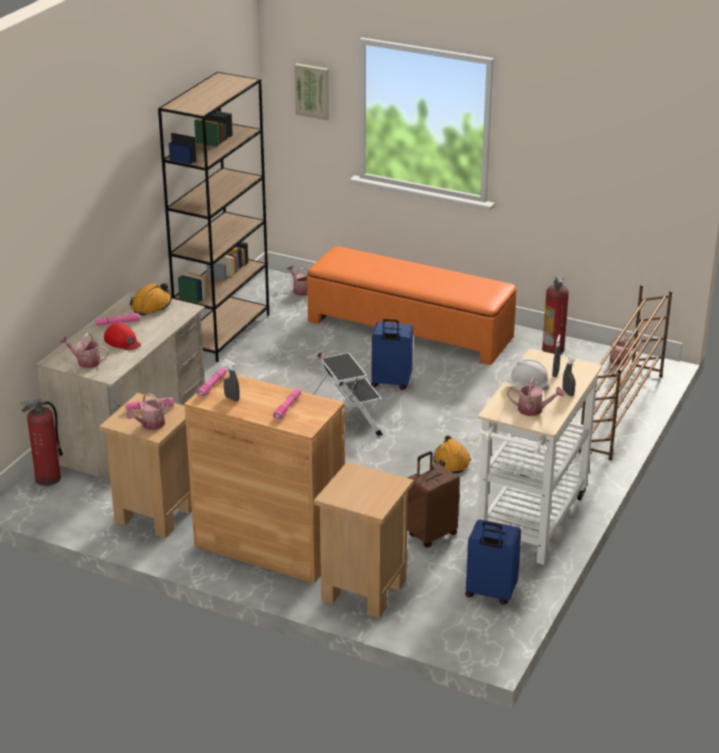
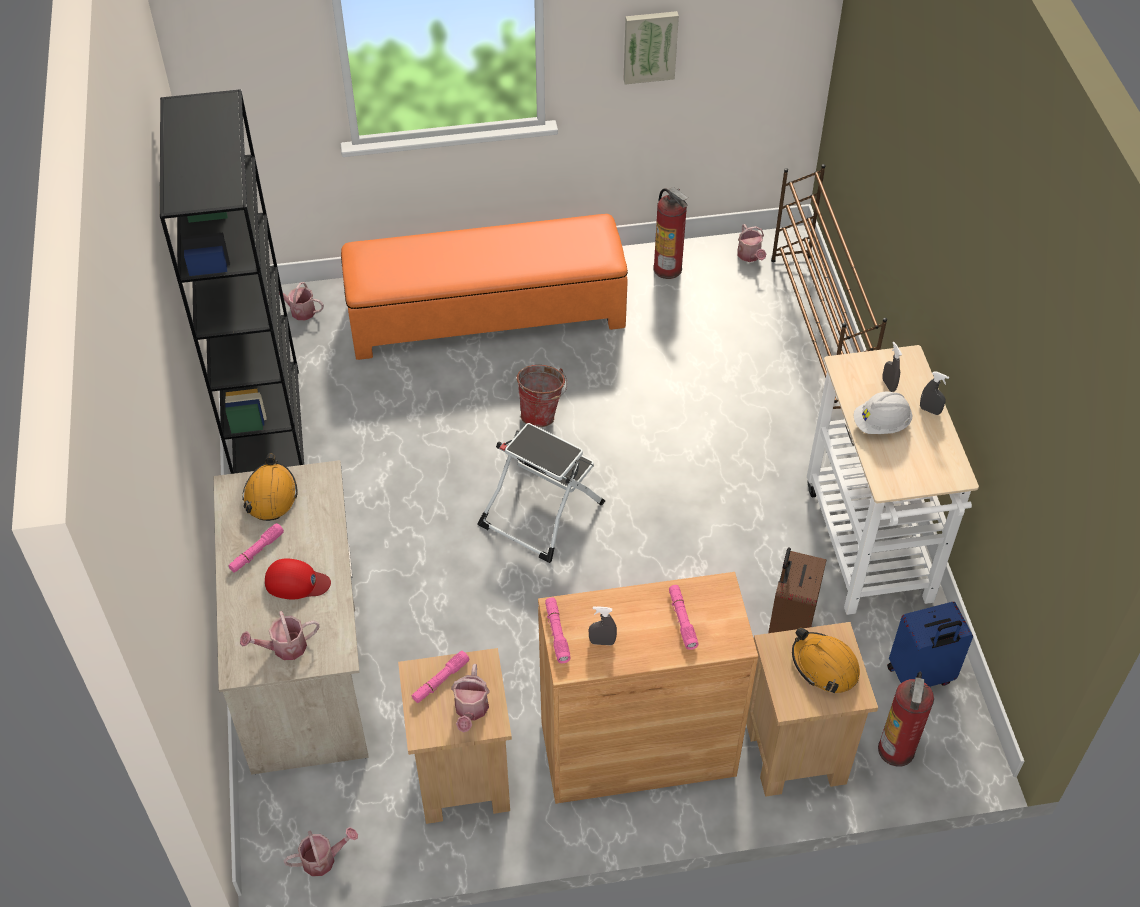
camera: 35 degrees left, 20 degrees up
fire extinguisher [21,398,63,486] -> fire extinguisher moved to [878,672,934,766]
beige bookcase [158,72,269,362] -> black bookcase [160,89,304,474]
picture [294,63,329,120] -> picture moved to [623,11,679,85]
blue suitcase [371,319,413,390] -> bucket [517,365,568,427]
orange hard hat [433,435,471,474] -> orange hard hat moved to [792,628,860,693]
watering can [507,377,564,416] -> watering can moved to [284,827,358,876]

